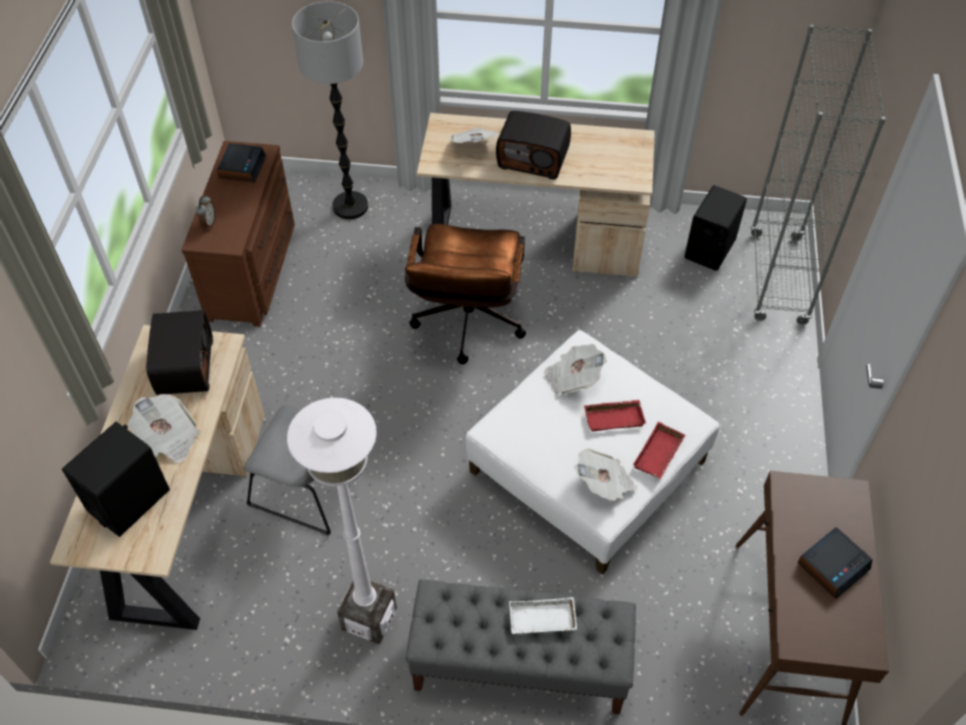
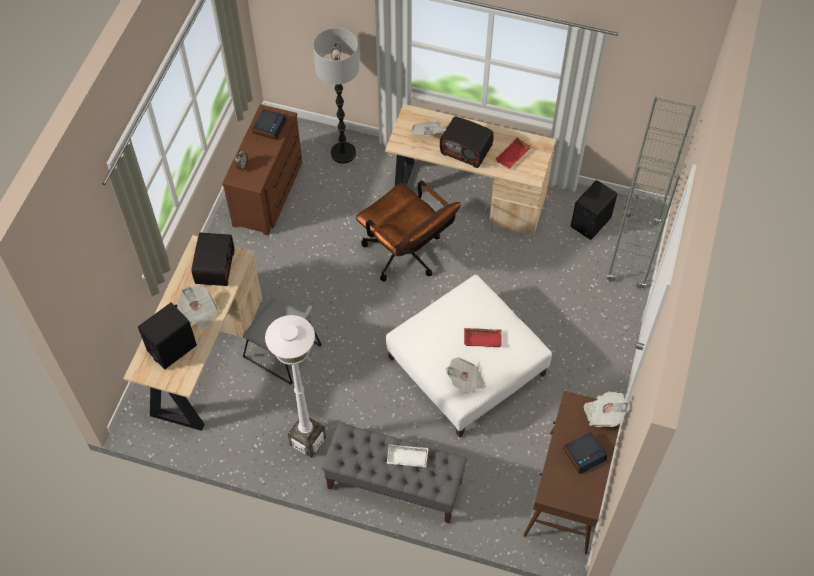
camera: 10 degrees right, 5 degrees up
brown office chair [405,224,526,364] -> brown office chair turned 60 degrees counterclockwise [356,181,461,281]
newspaper [544,344,607,395] -> newspaper moved to [583,392,630,427]
red tray [633,422,685,479] -> red tray moved to [496,138,531,169]

